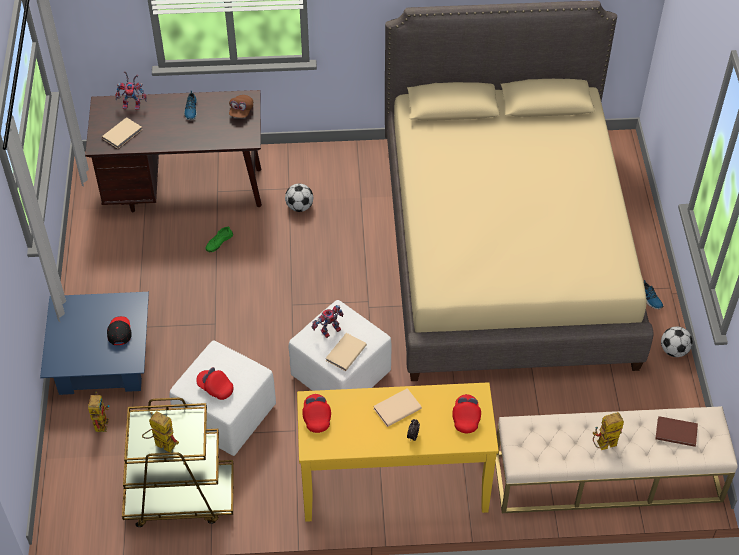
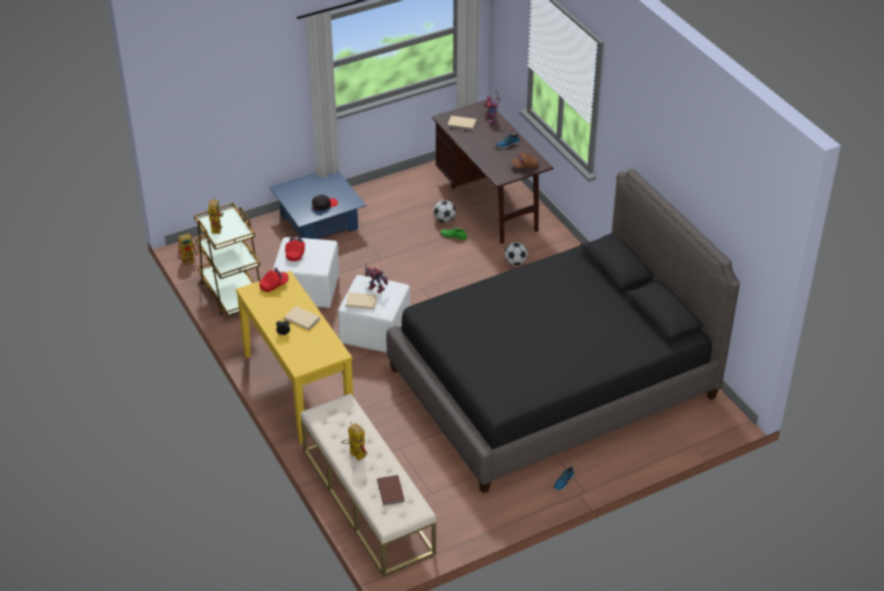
camera: 65 degrees right, 10 degrees down
toy robot [88,392,110,432] -> toy robot moved to [178,233,199,265]
beige bed [385,0,654,381] -> black bed [386,169,740,493]
red cap [452,394,481,433] -> none
football [661,326,693,357] -> football moved to [433,200,456,223]

